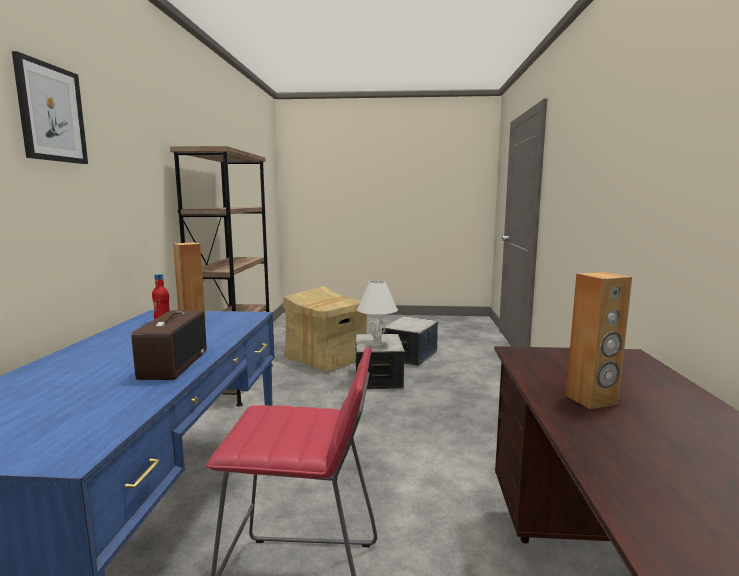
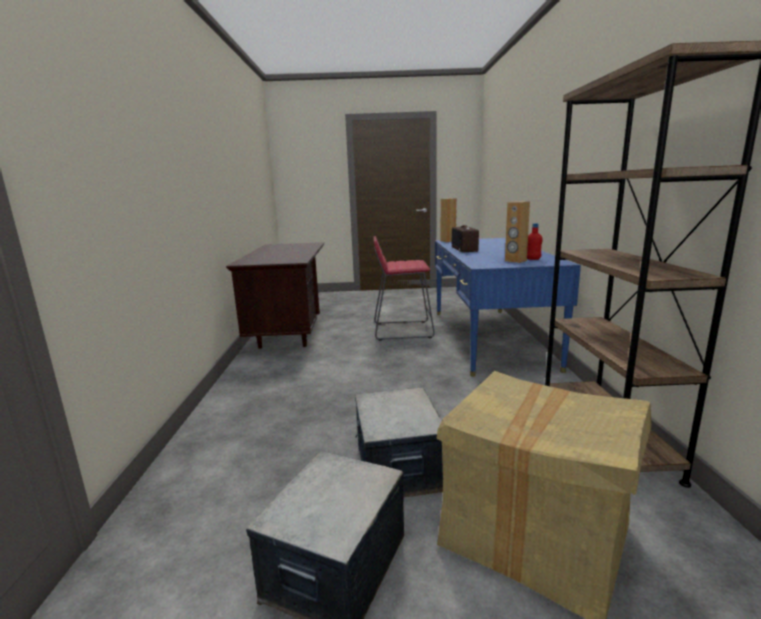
camera: 175 degrees right, 5 degrees up
picture [12,51,88,164] -> none
white table lamp [357,280,398,347] -> none
brown speaker [566,272,632,409] -> brown speaker moved to [441,198,457,242]

